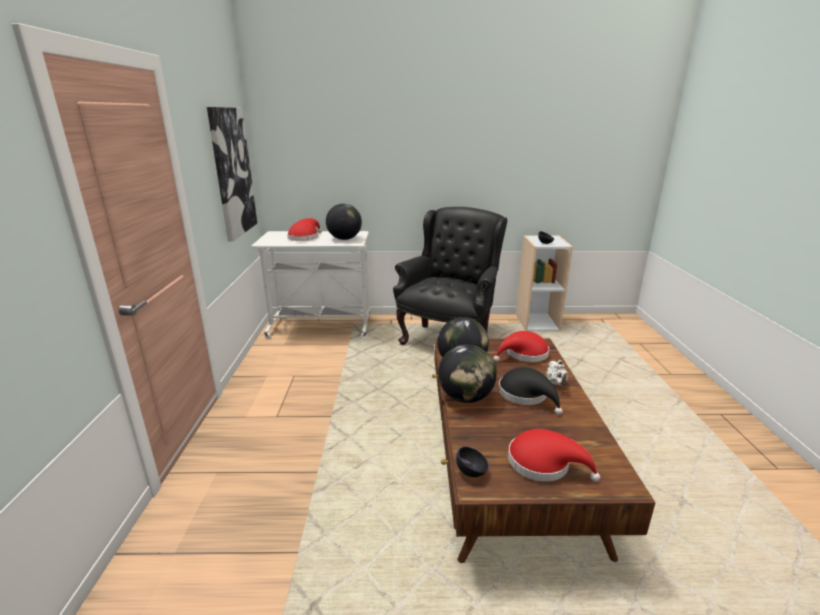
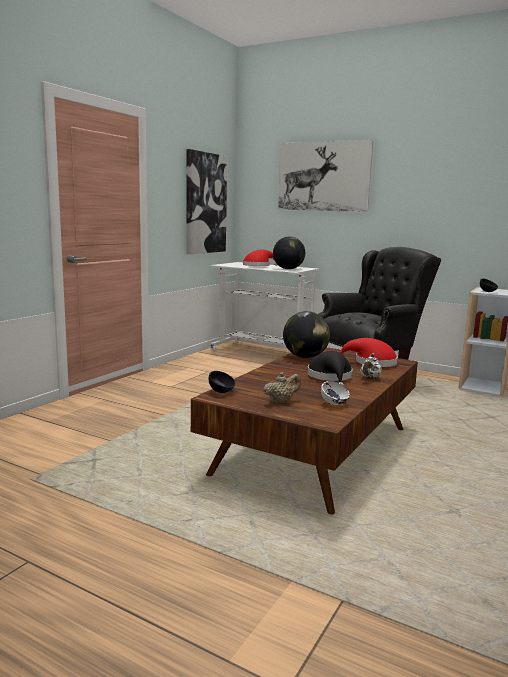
camera: 30 degrees right, 10 degrees down
globe [438,344,497,403] -> none
red hat [508,429,600,482] -> beige teapot [263,372,301,403]
none -> picture [278,140,374,212]
none -> white bowl [321,381,350,405]

